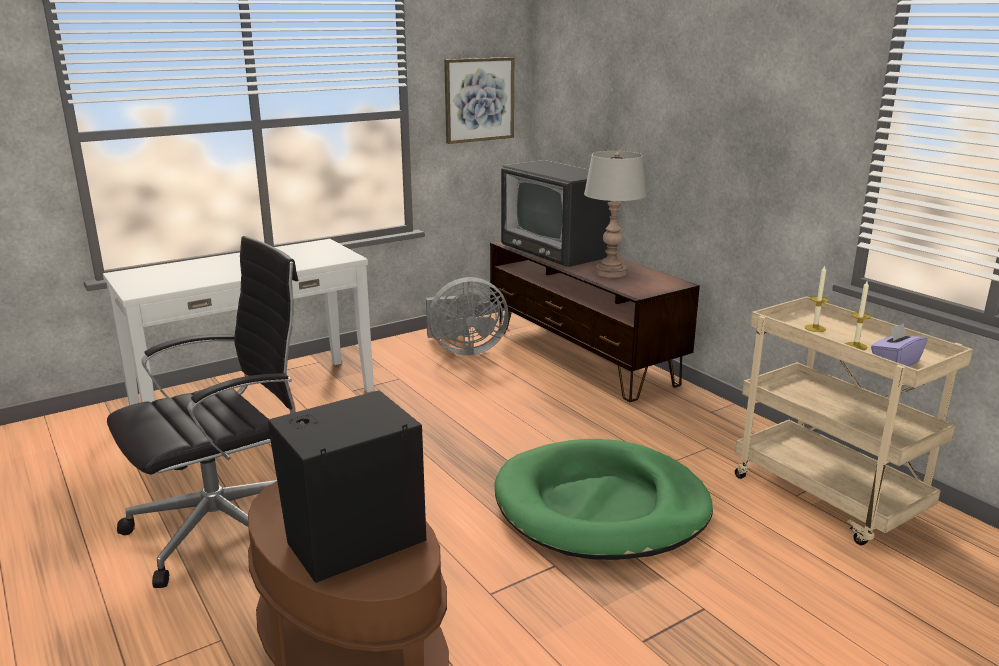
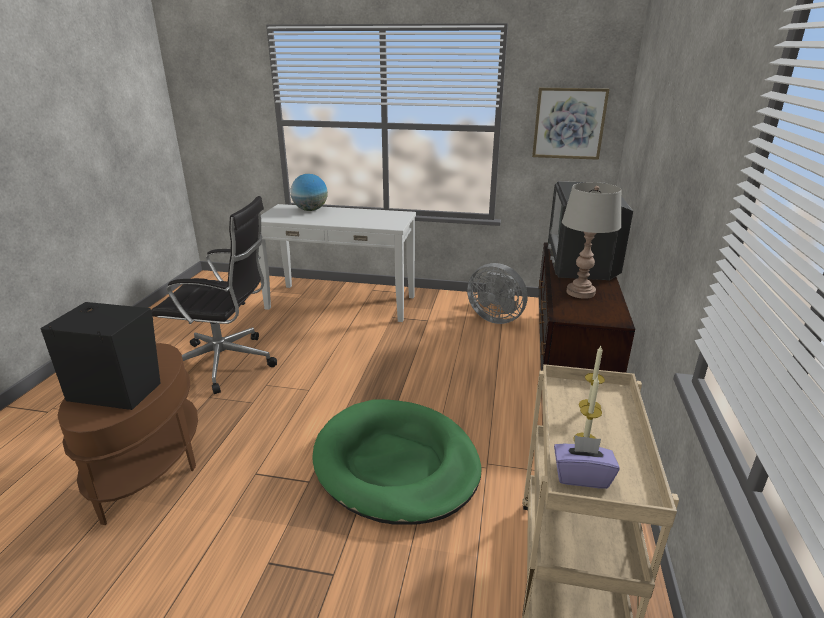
camera: 45 degrees right, 5 degrees up
none -> globe [290,174,328,211]

